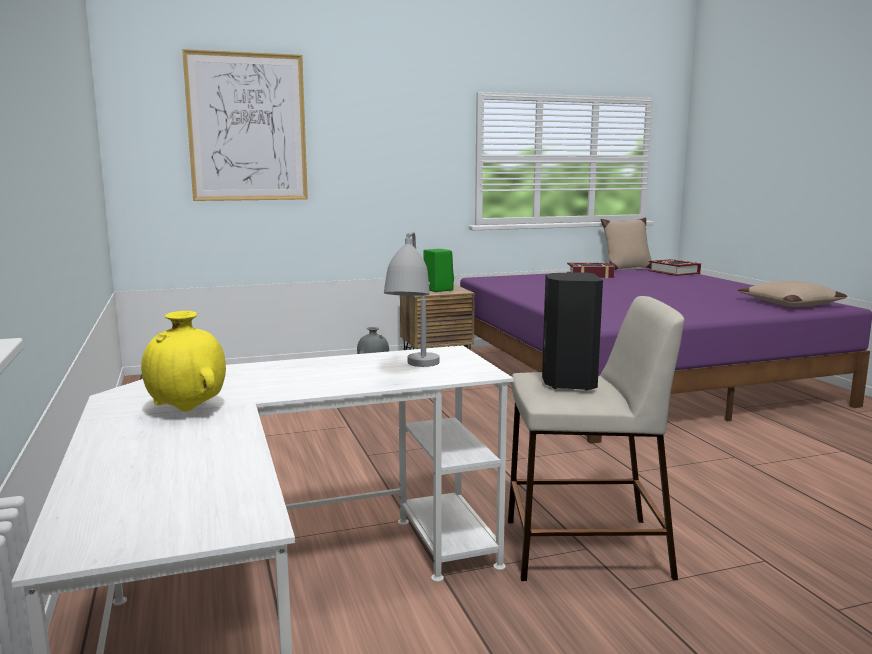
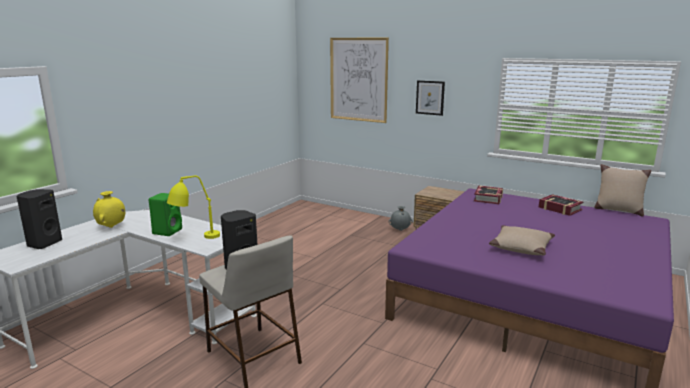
camera: 50 degrees right, 5 degrees up
grey table lamp [384,231,439,367] -> yellow table lamp [167,175,220,239]
green speaker [423,249,454,292] -> green speaker moved to [149,193,182,236]
book [648,259,701,276] -> book moved to [474,186,503,204]
beige pillow [737,281,847,307] -> beige pillow moved to [489,225,555,255]
none -> black speaker [16,189,62,249]
none -> picture [416,80,445,116]

